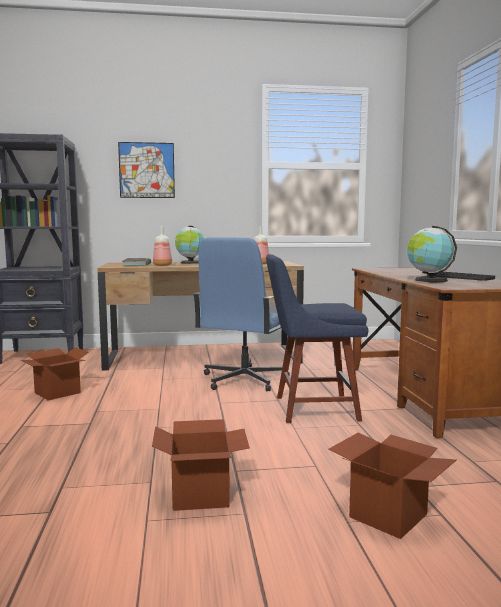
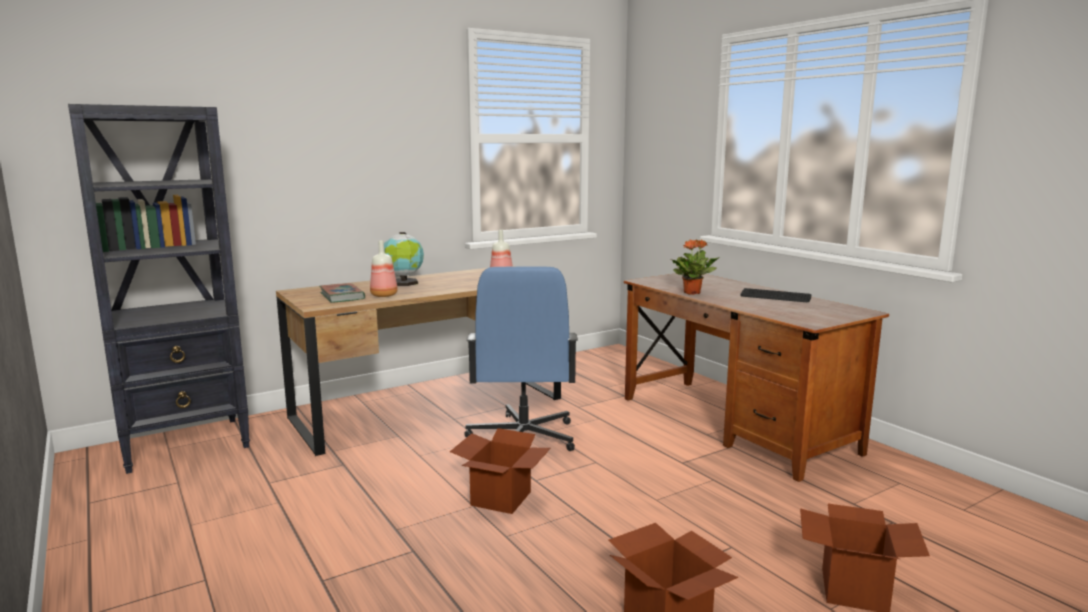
camera: 25 degrees left, 5 degrees up
cardboard box [20,347,89,401] -> cardboard box moved to [450,428,551,514]
picture [118,142,175,198] -> none
blue chair [266,254,368,423] -> none
globe [407,226,457,282] -> none
none -> potted plant [672,240,720,295]

